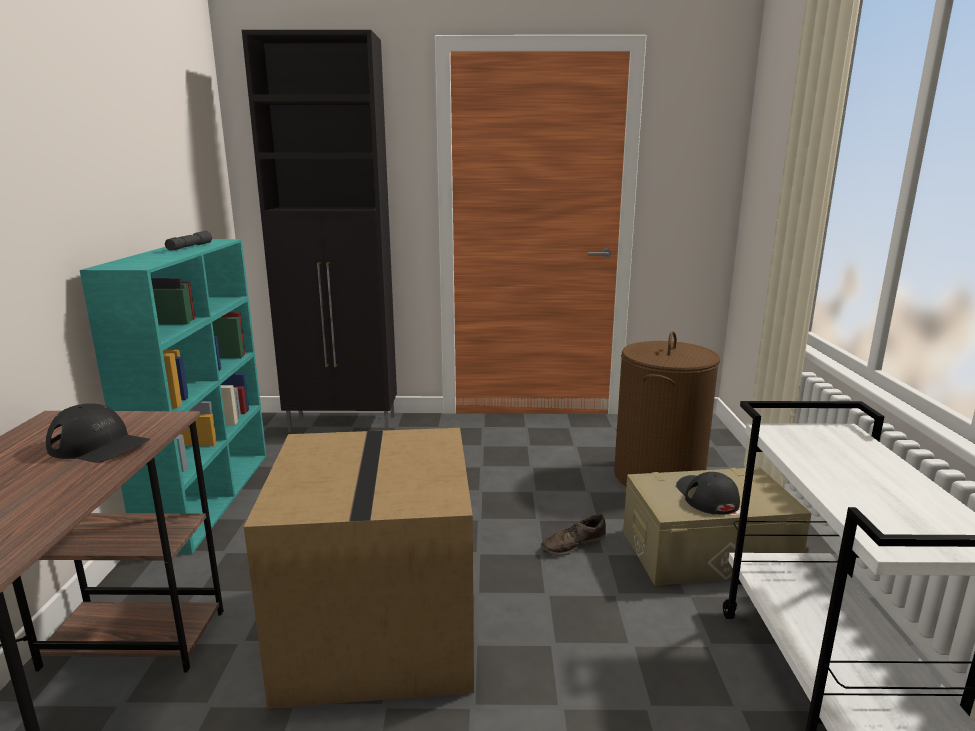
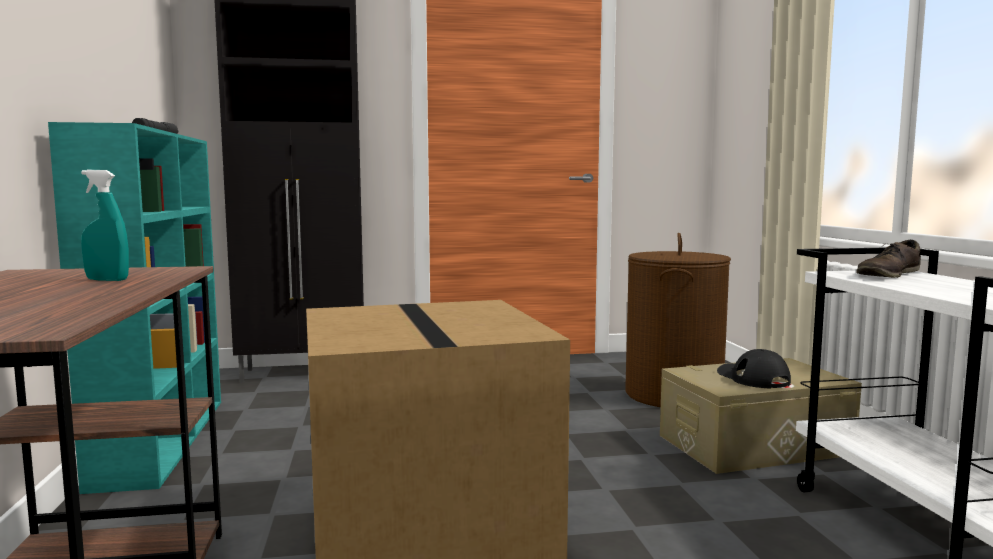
camera: 10 degrees left, 10 degrees down
black cap [46,403,150,463] -> turquoise spray bottle [81,170,129,281]
brown shoe [541,514,606,556] -> brown shoe moved to [856,240,921,278]

